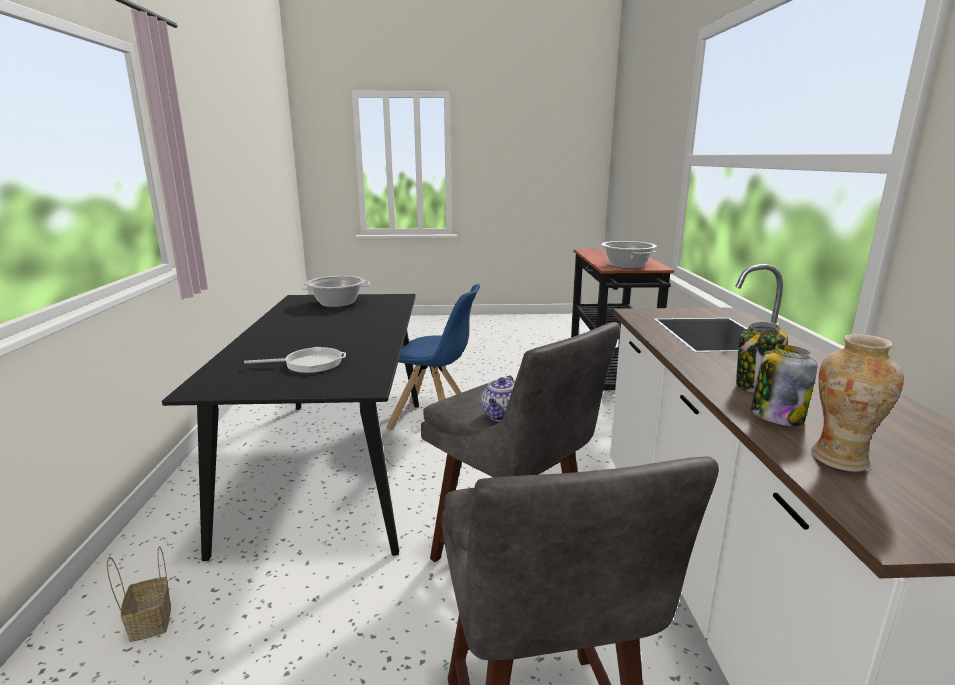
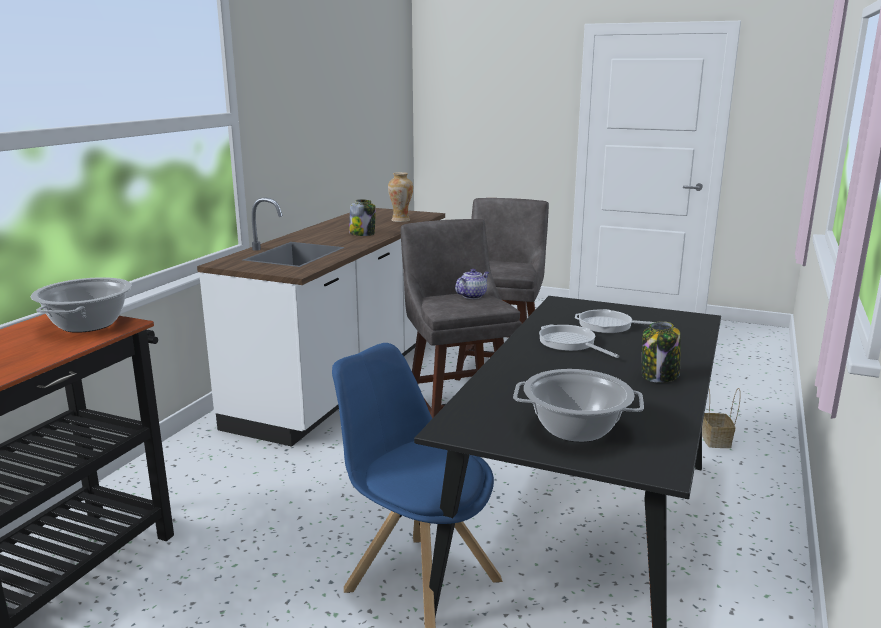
camera: 155 degrees left, 0 degrees up
jar [751,345,818,426] -> jar moved to [642,321,681,383]
none -> frying pan [539,325,619,358]

